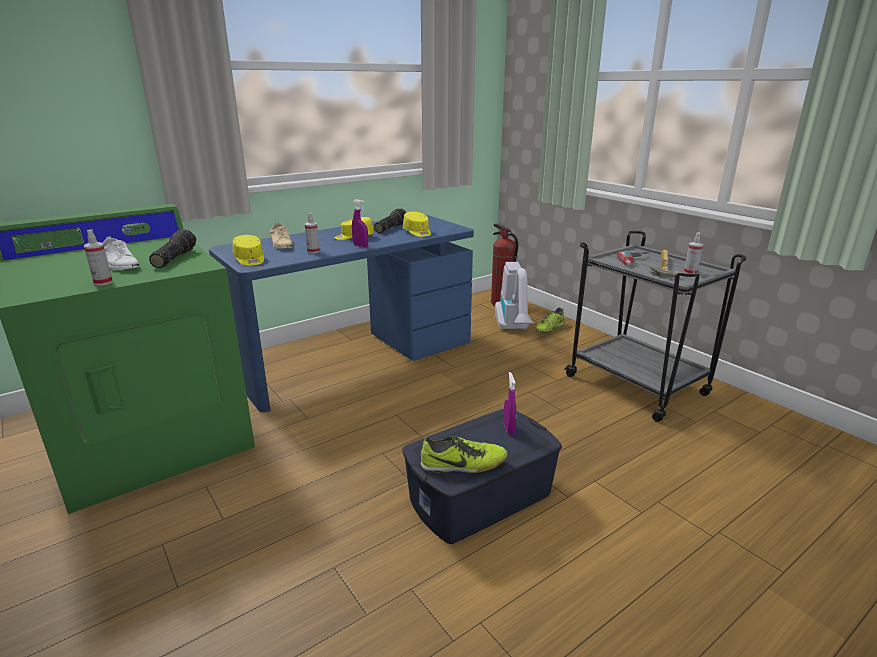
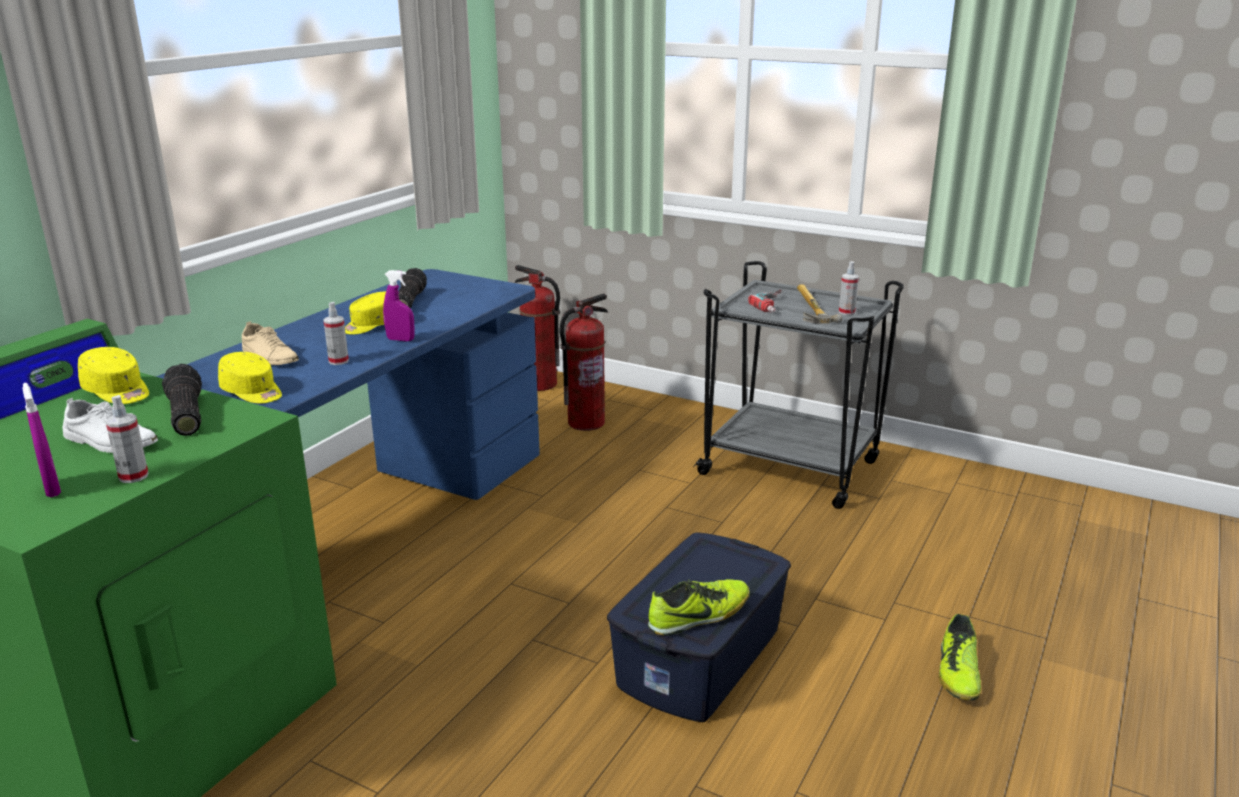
camera: 25 degrees left, 0 degrees up
yellow cap [403,212,431,237] -> yellow cap moved to [78,347,149,404]
vacuum cleaner [495,262,534,330] -> fire extinguisher [559,294,609,431]
purple spray bottle [503,372,516,435] -> purple spray bottle moved to [22,383,61,497]
shoe [536,307,564,333] -> shoe moved to [939,614,981,700]

